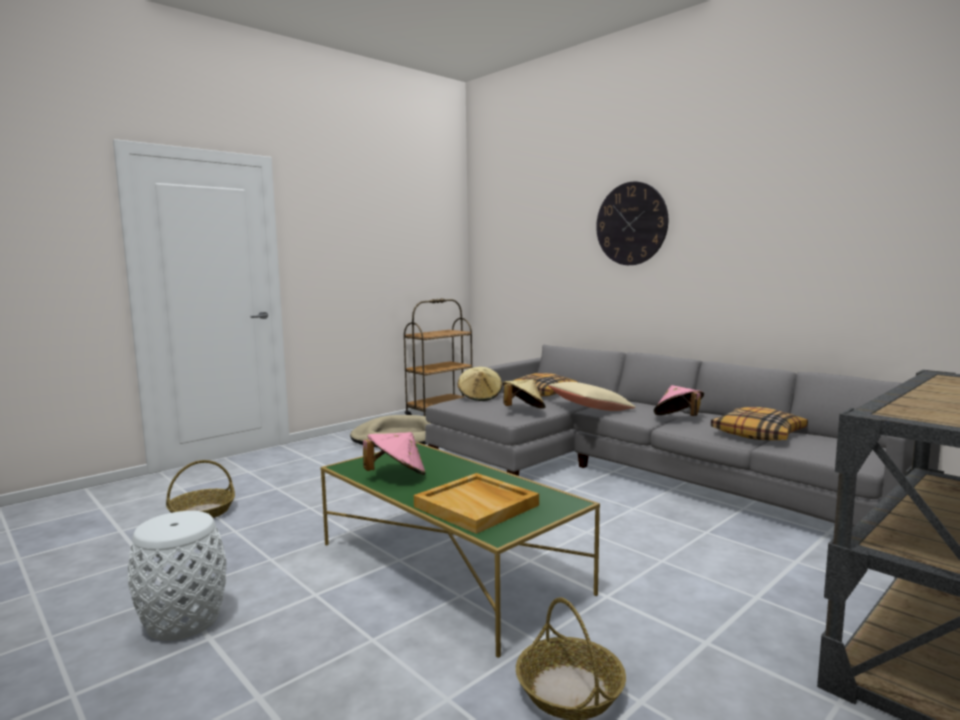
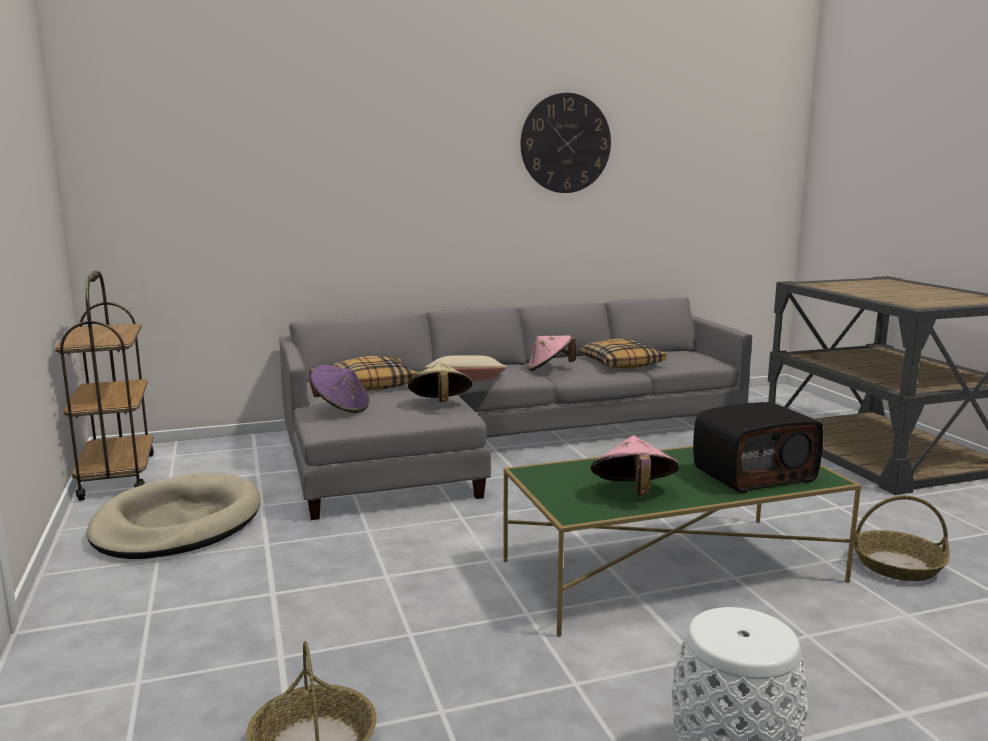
camera: 65 degrees left, 5 degrees up
beige tray [414,473,539,534] -> radio [693,402,824,493]
beige hat [458,367,502,401] -> purple hat [309,365,369,413]
wall clock [596,182,668,265] -> wall clock moved to [520,93,611,193]

